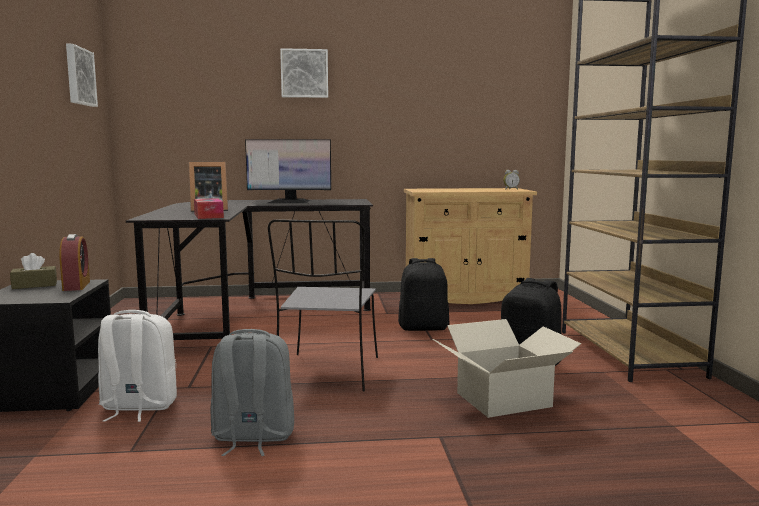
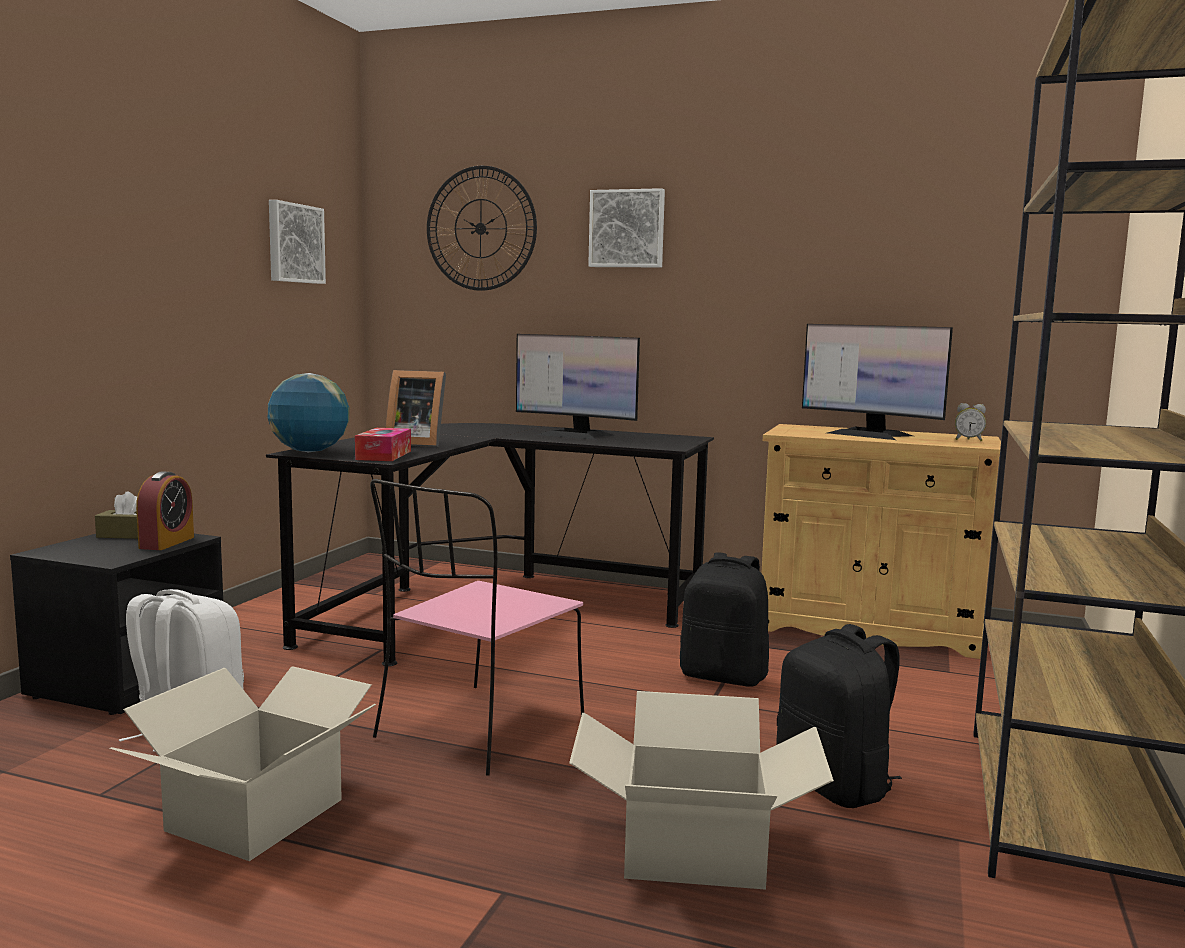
camera: 25 degrees right, 0 degrees up
grey backpack [211,329,294,456] -> cardboard box [109,666,376,861]
grey chair [268,219,378,391] -> pink chair [370,479,584,776]
none -> globe [268,373,349,453]
none -> wall clock [427,166,537,291]
none -> monitor [802,324,953,440]

